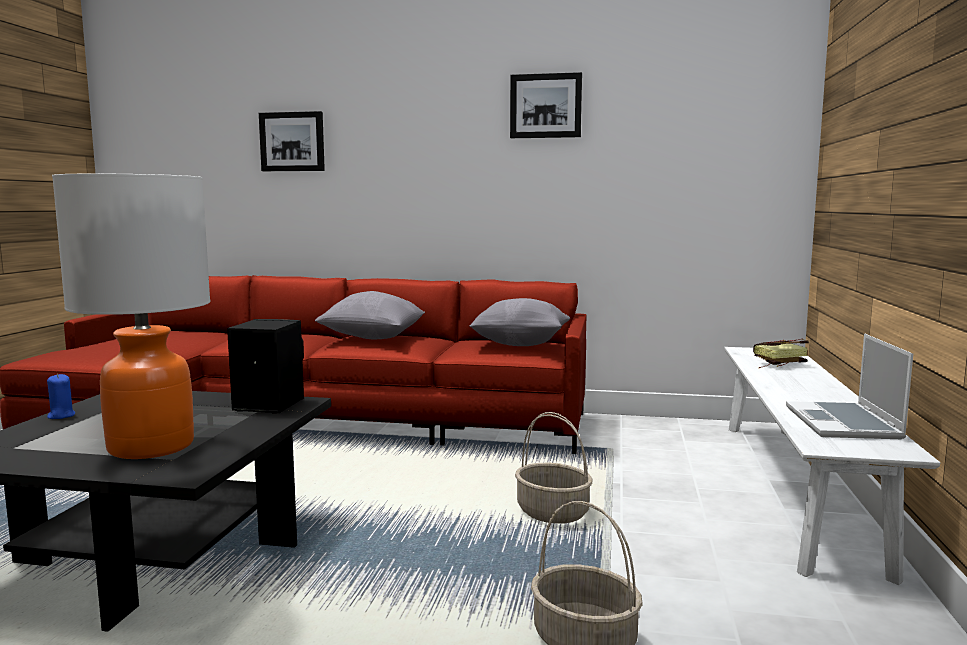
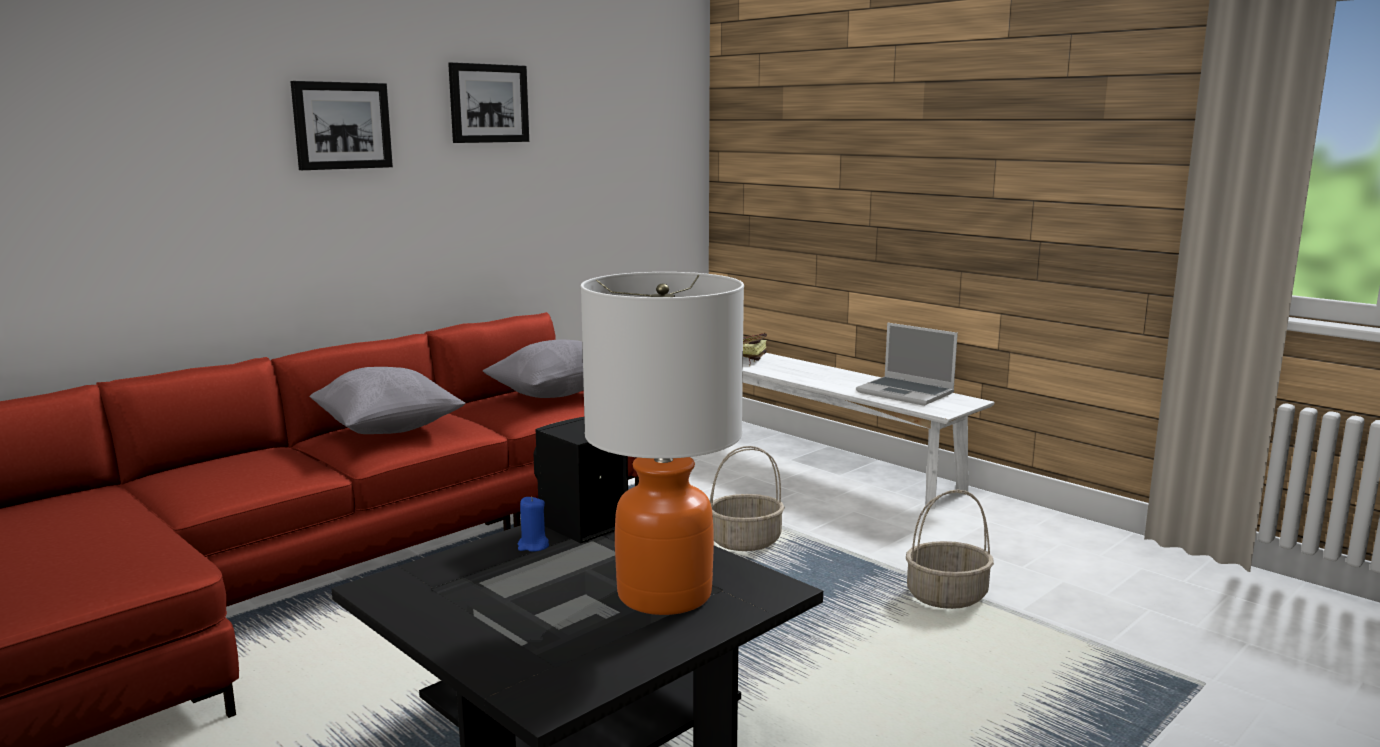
camera: 55 degrees left, 5 degrees up
blue candle [47,374,75,419] -> blue candle moved to [518,496,549,552]
picture [259,111,325,171] -> picture moved to [290,81,393,170]

